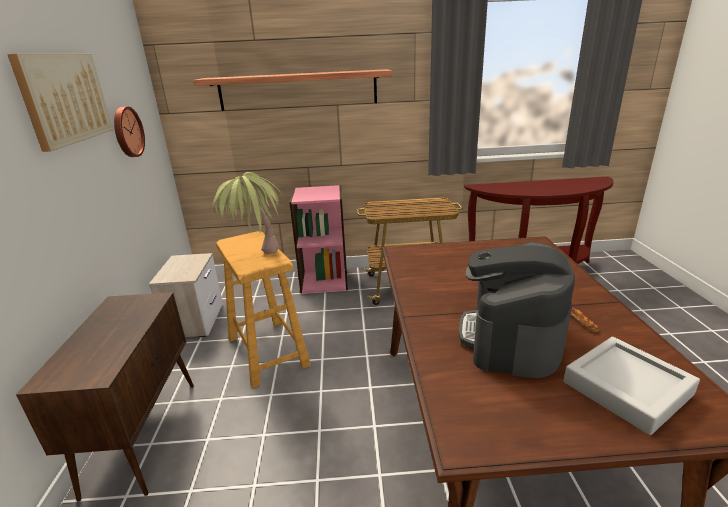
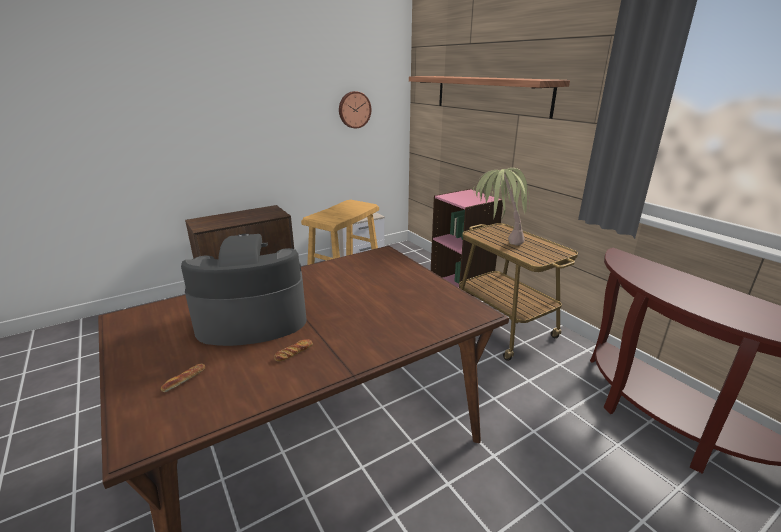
camera: 60 degrees right, 0 degrees up
picture [7,54,113,152] -> none
potted plant [212,172,282,254] -> potted plant moved to [473,168,530,246]
grey tray [563,337,700,435] -> bread [161,364,205,392]

